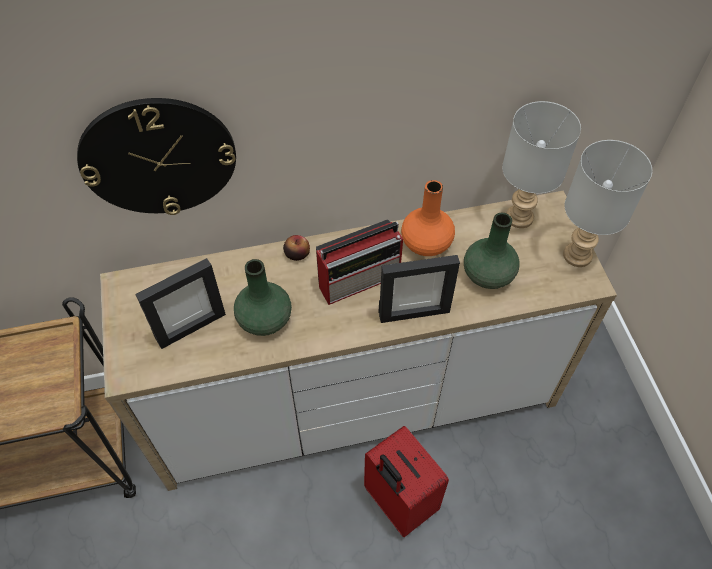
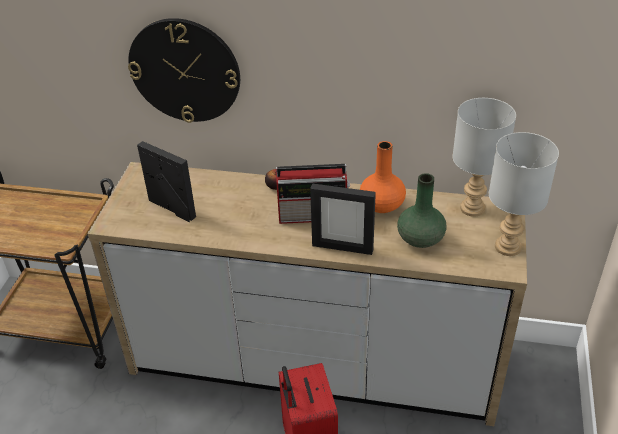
camera: 25 degrees right, 15 degrees down
picture frame [135,258,226,349] -> picture frame turned 135 degrees counterclockwise [137,141,196,223]
green vase [234,259,292,336] -> none

